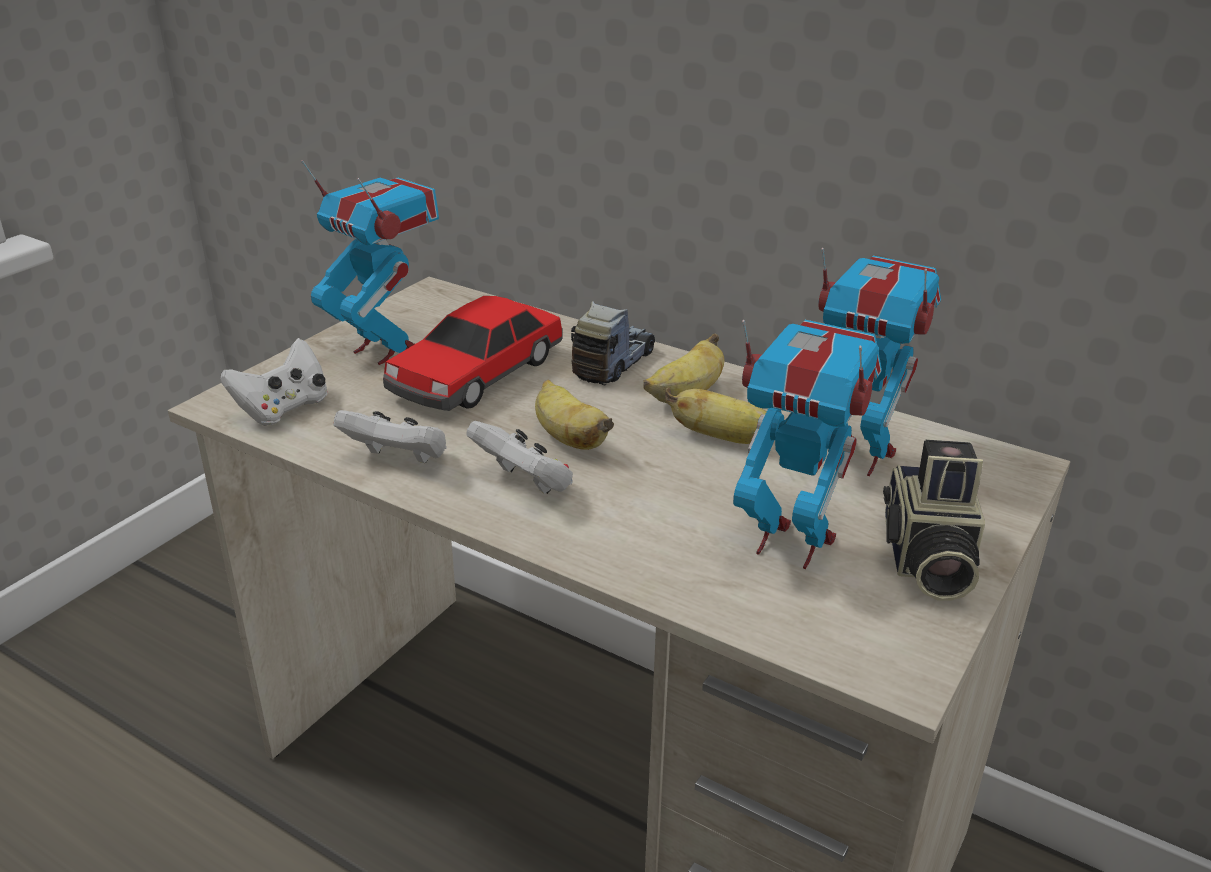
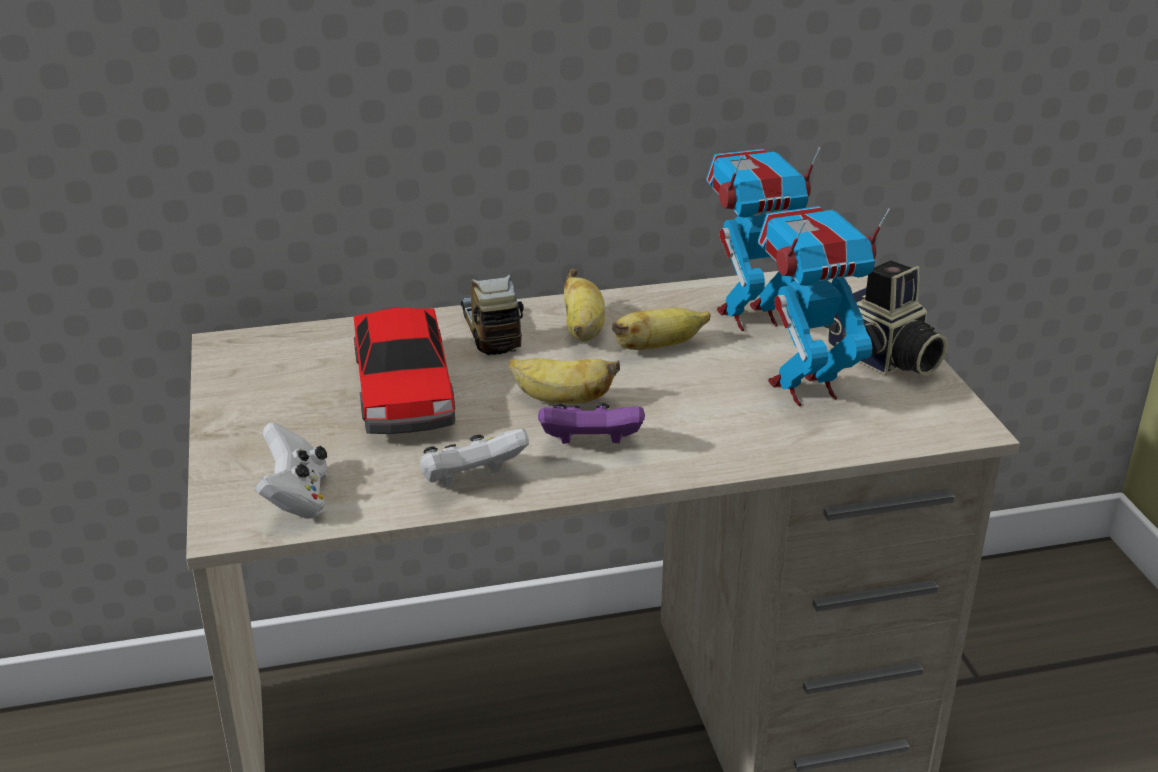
camera: 45 degrees left, 0 degrees up
toy robot [301,160,439,365] -> none
white game controller [466,421,573,494] -> purple game controller [538,403,645,444]

